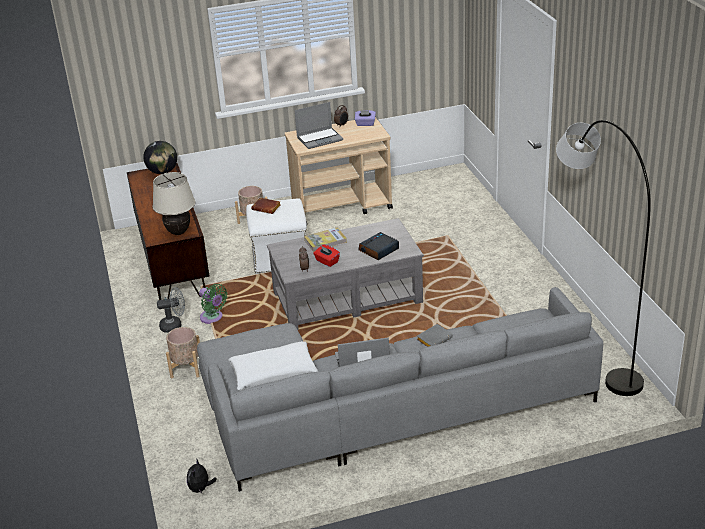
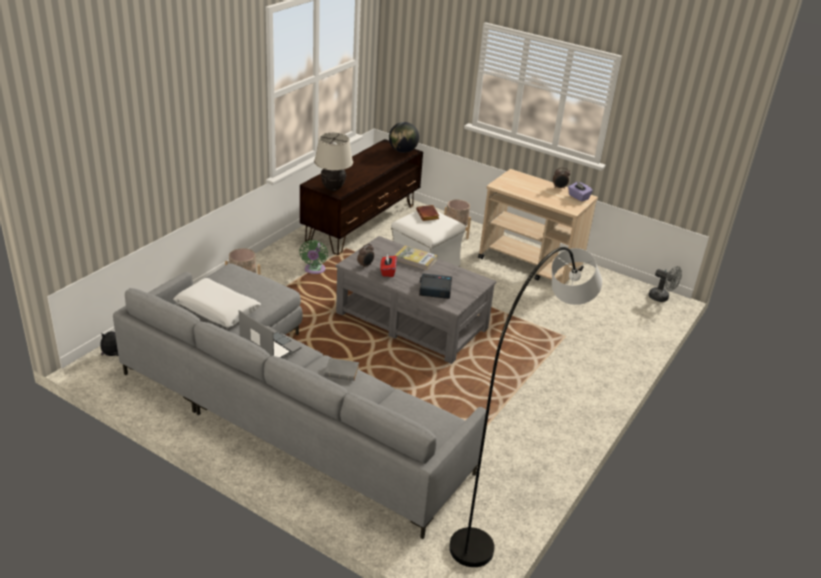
camera: 45 degrees right, 0 degrees up
grey fan [157,287,185,333] -> grey fan moved to [648,266,682,302]
laptop [295,102,343,149] -> none

